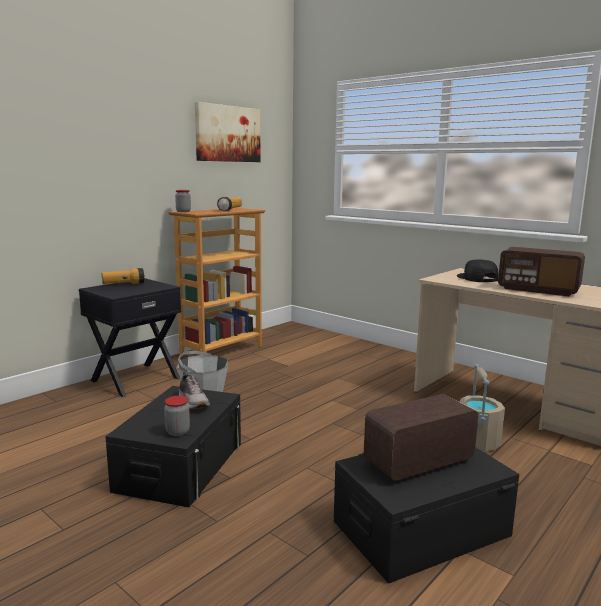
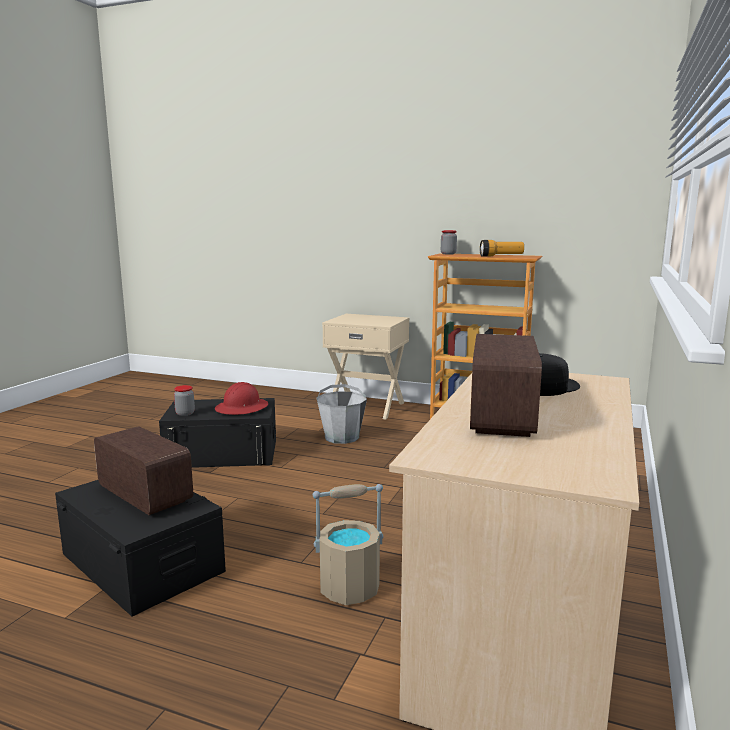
camera: 70 degrees right, 0 degrees up
black nightstand [79,278,181,398] -> beige nightstand [322,314,409,420]
flashlight [102,268,145,284] -> none
shoe [179,371,210,409] -> red hard hat [215,382,268,415]
picture [195,102,260,162] -> none

